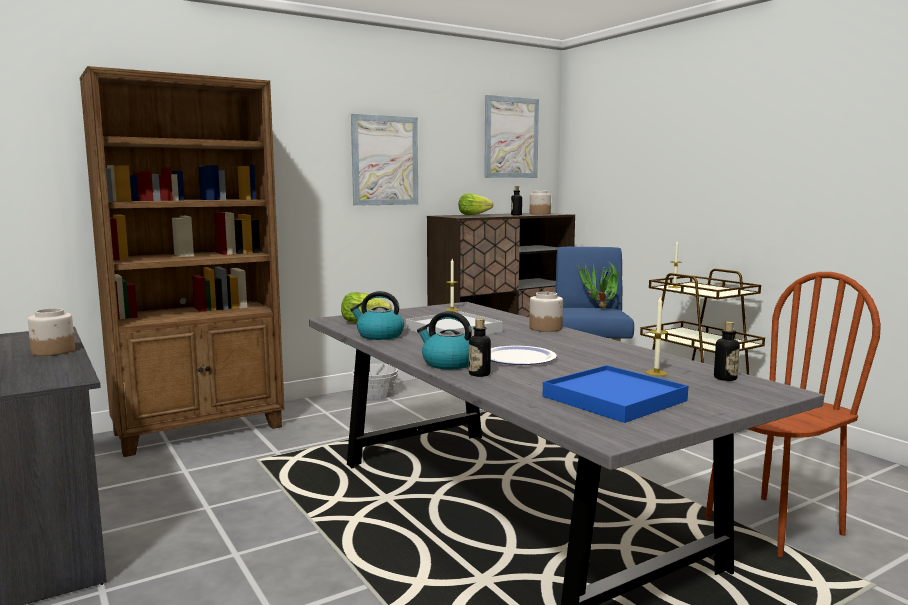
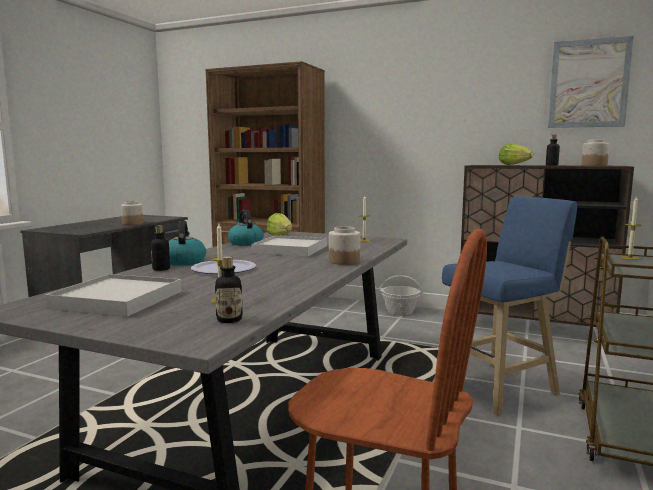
camera: 55 degrees right, 0 degrees up
picture [351,114,418,206] -> none
blue tray [543,365,688,423] -> white tray [45,274,181,317]
potted plant [577,261,619,308] -> none

